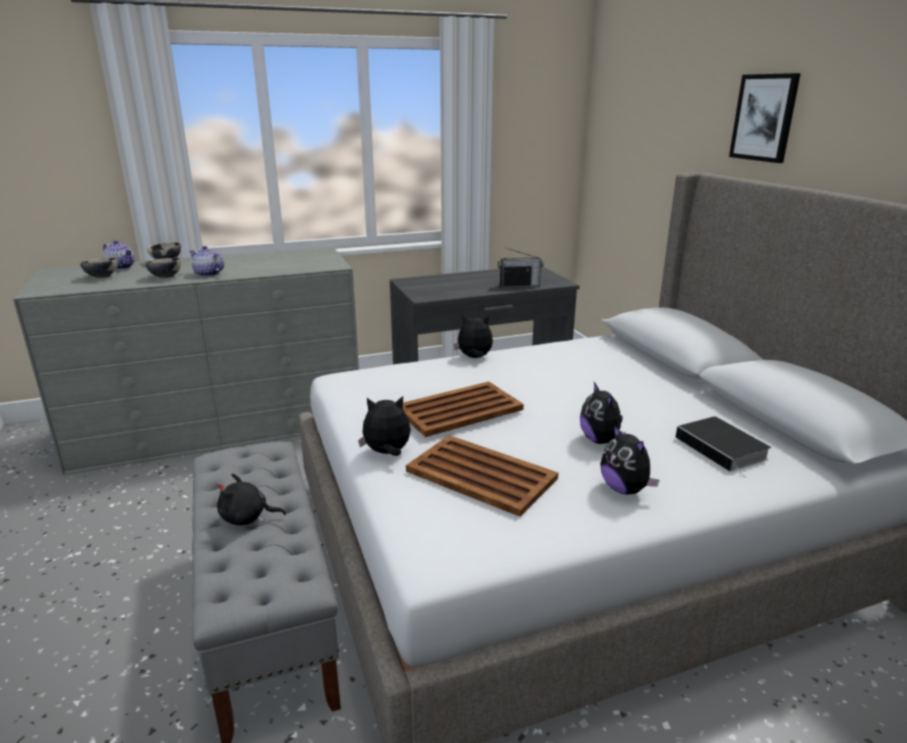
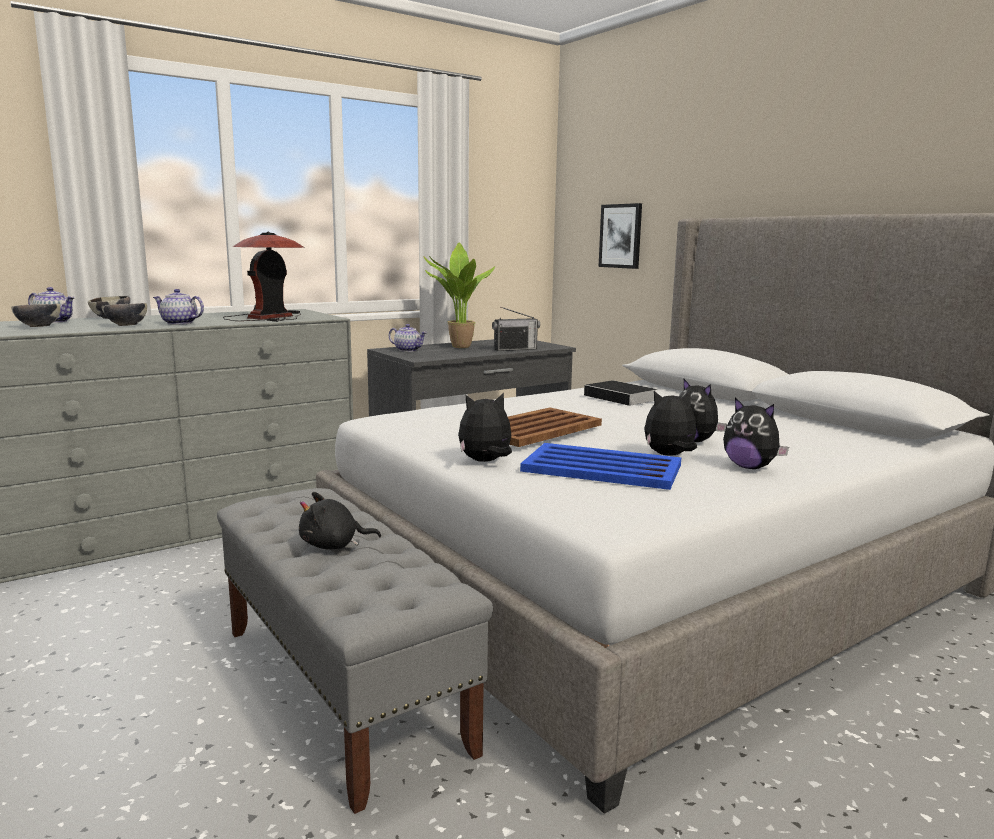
camera: 15 degrees left, 10 degrees down
brown tray [406,435,558,517] -> blue tray [520,443,681,490]
plush toy [454,315,493,358] -> plush toy moved to [644,390,697,455]
book [676,416,771,478] -> book moved to [584,380,657,407]
picture [729,73,801,163] -> picture moved to [598,203,642,269]
none -> table lamp [223,232,305,322]
none -> teapot [389,324,427,352]
none -> potted plant [423,243,495,348]

